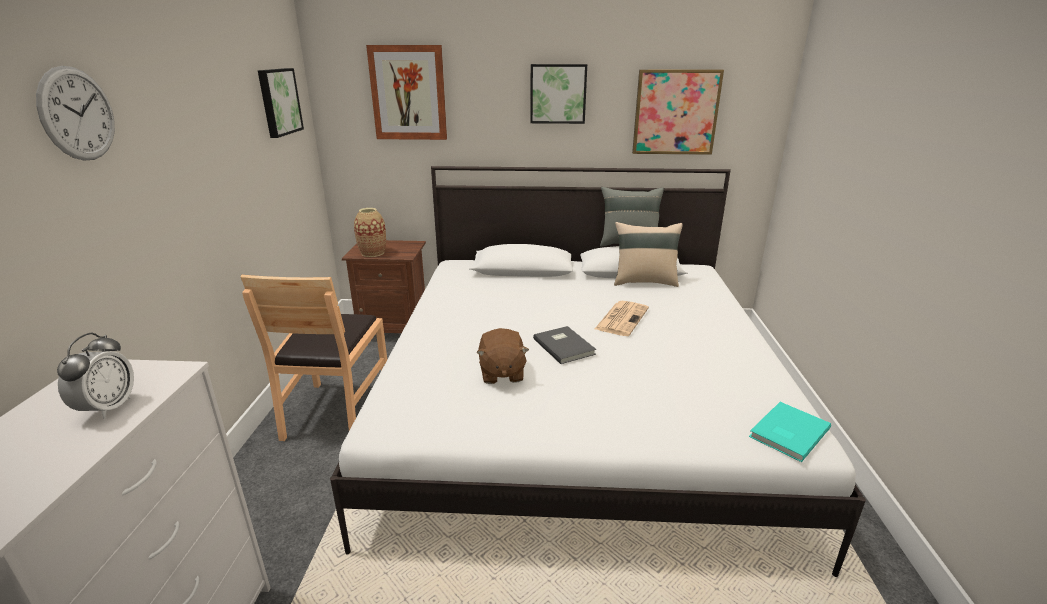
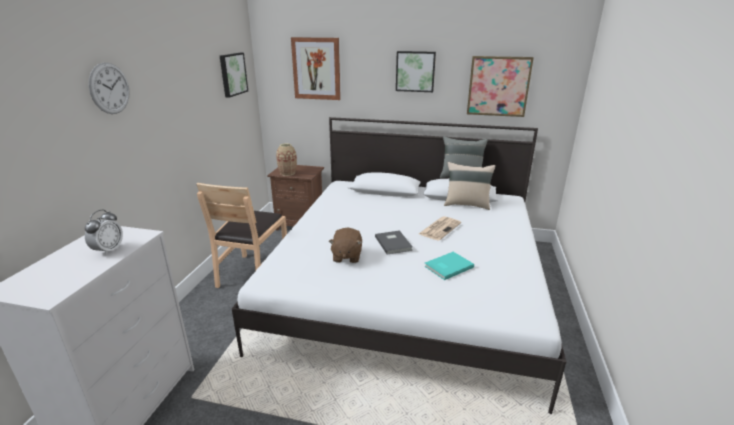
camera: 10 degrees right, 0 degrees up
turquoise book [749,402,831,462] -> turquoise book moved to [424,252,474,280]

